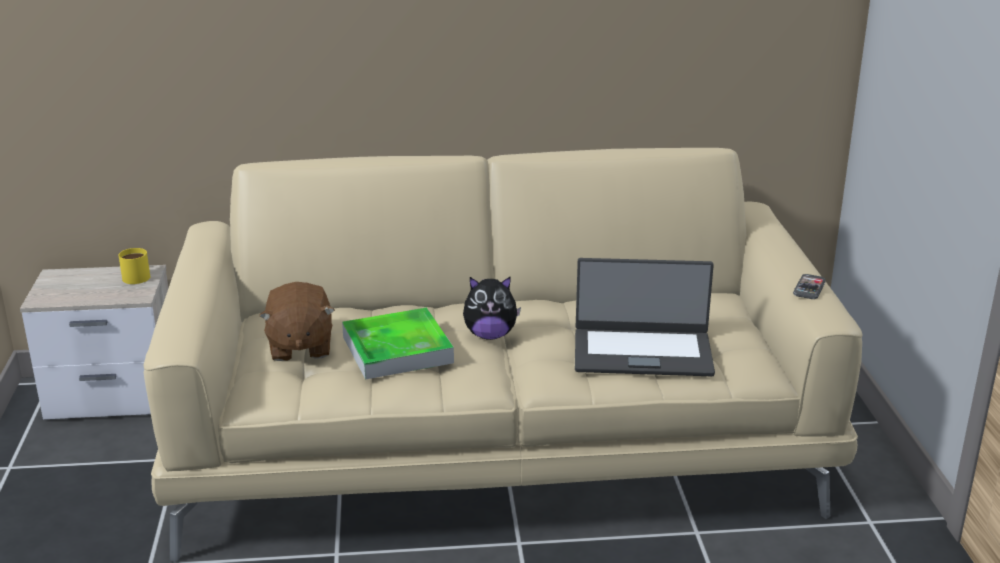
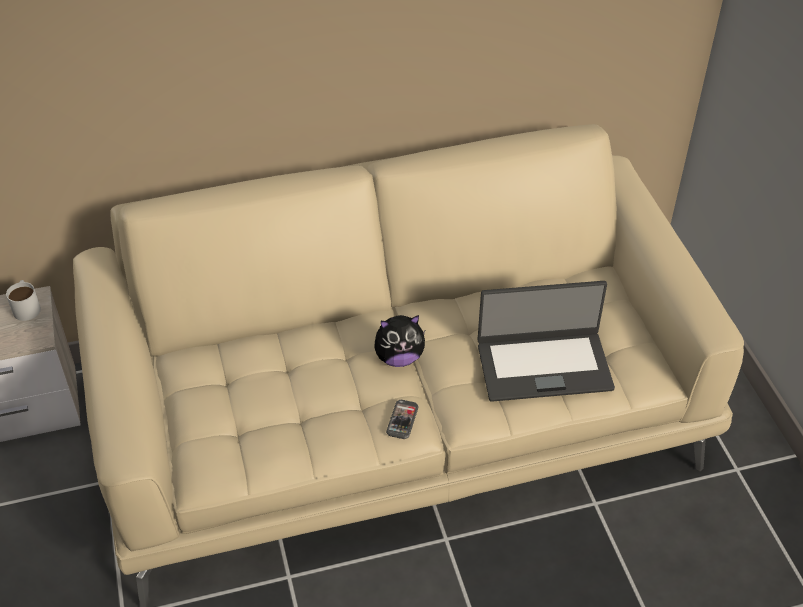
camera: 10 degrees left, 20 degrees up
yellow mug [118,248,150,284] -> white mug [6,280,41,321]
brown plush toy [259,282,335,361] -> none
tray [342,308,454,380] -> none
phone [793,274,826,299] -> phone moved to [386,400,419,439]

